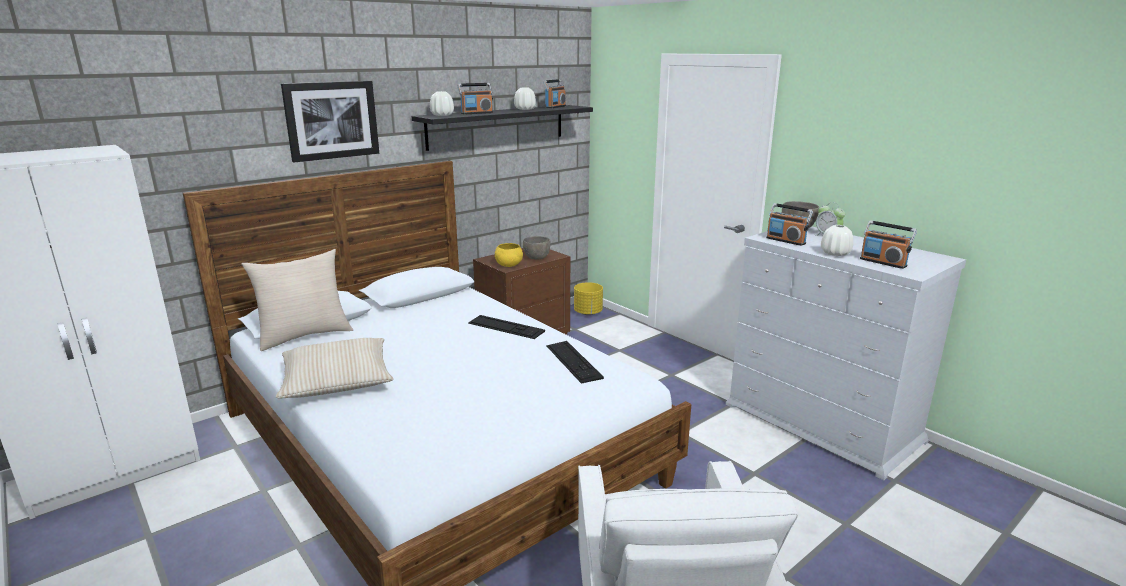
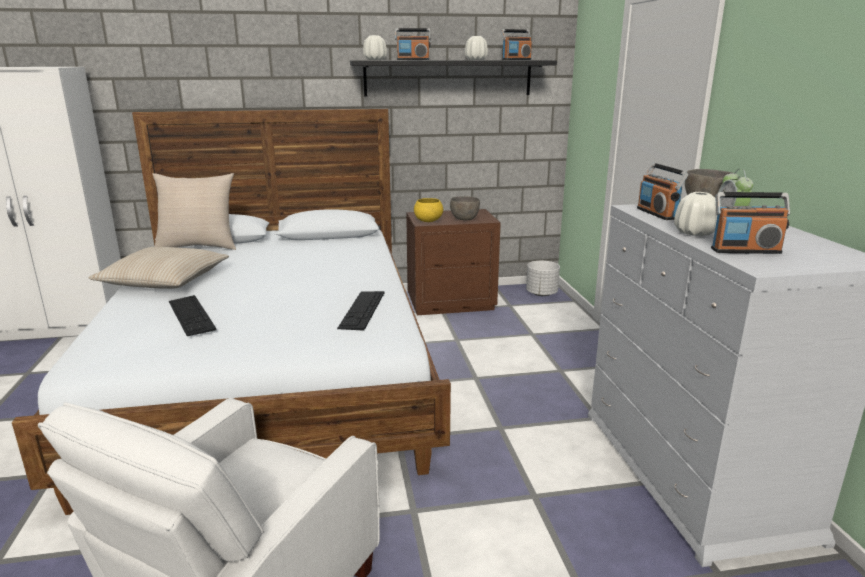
camera: 30 degrees right, 0 degrees up
picture [281,81,379,162] -> none
keyboard [468,315,545,339] -> keyboard moved to [169,295,216,336]
yellow planter [574,282,603,315] -> white planter [526,261,560,296]
radio [860,220,917,269] -> radio turned 75 degrees counterclockwise [711,192,790,254]

